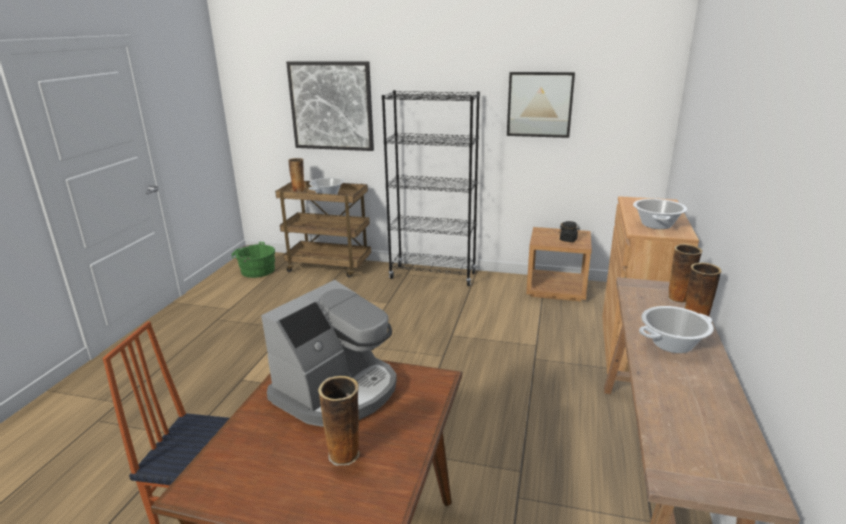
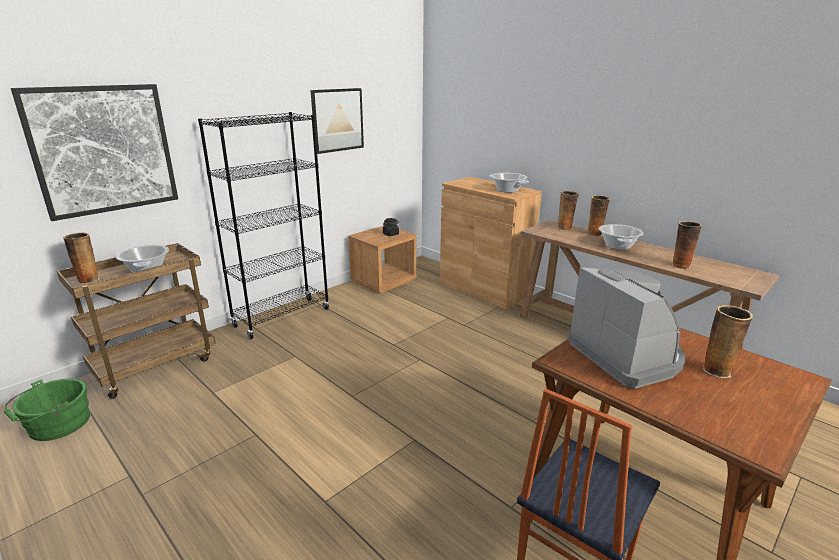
camera: 60 degrees left, 0 degrees up
none -> vase [672,221,702,269]

